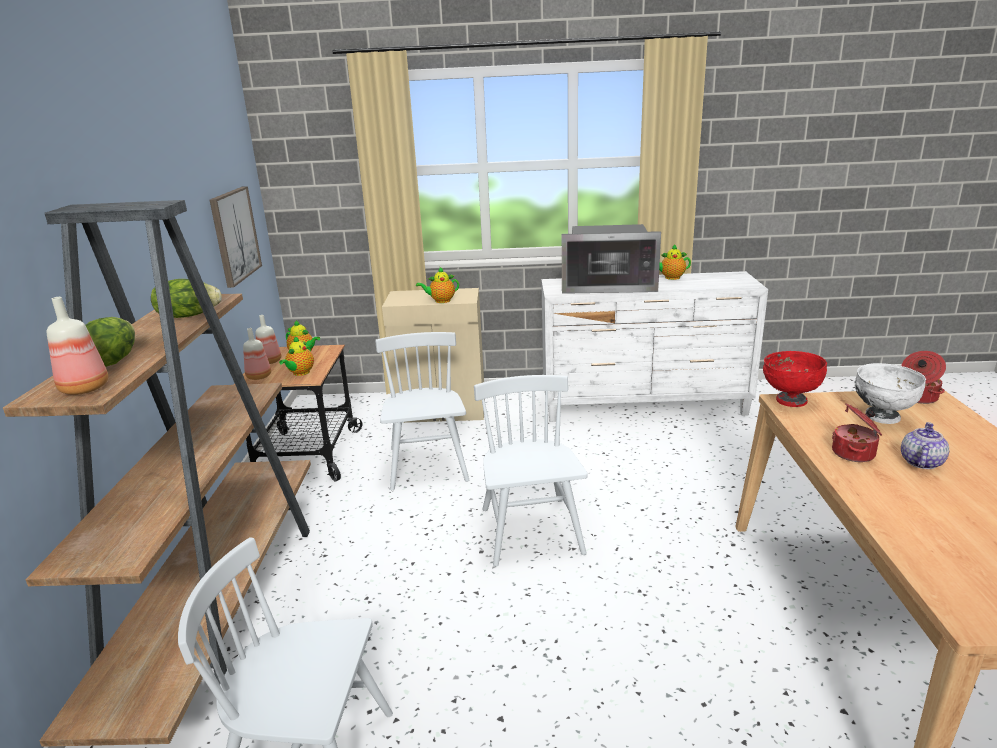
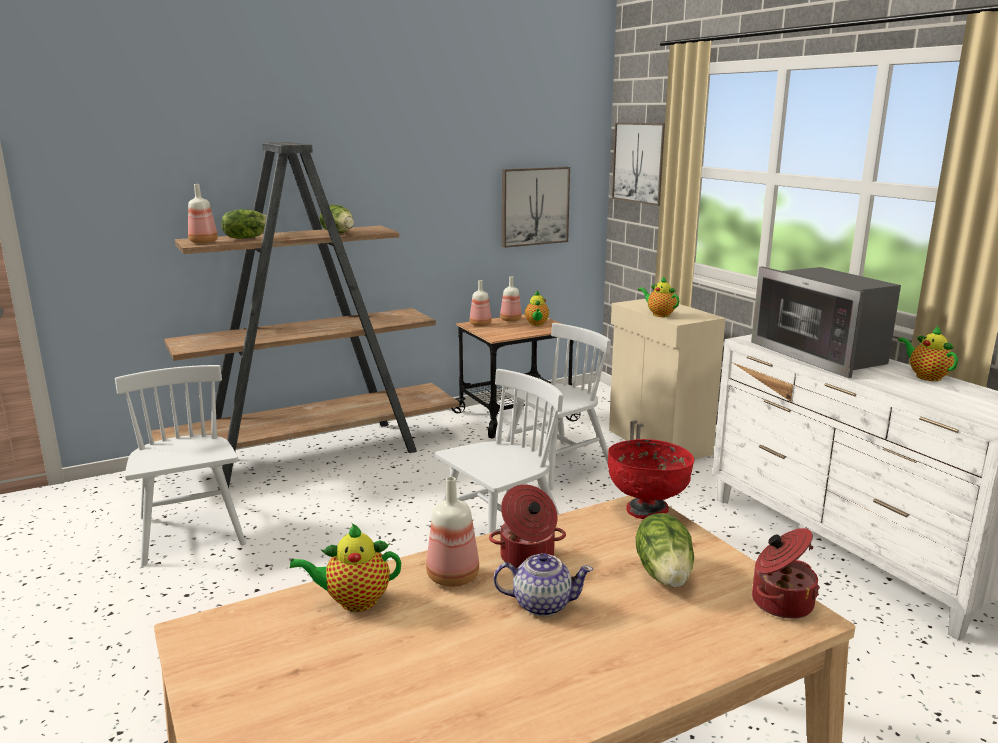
camera: 60 degrees right, 5 degrees down
teapot [279,336,314,376] -> teapot moved to [290,523,401,612]
white bowl [855,363,926,424] -> lettuce [636,513,694,588]
none -> bottle [426,477,479,587]
none -> picture [612,122,665,206]

